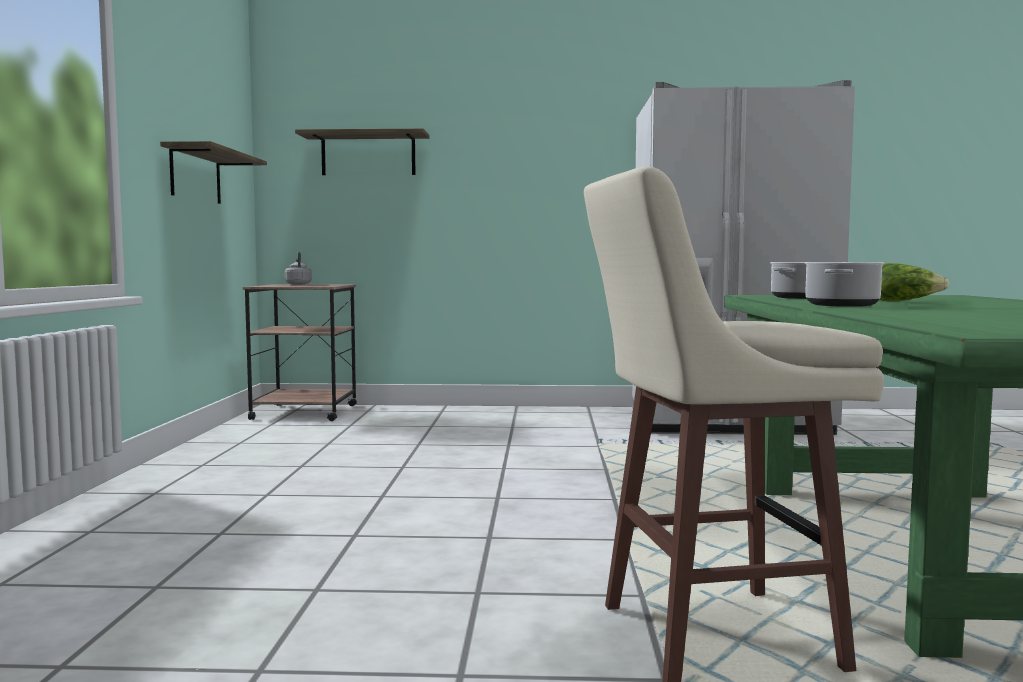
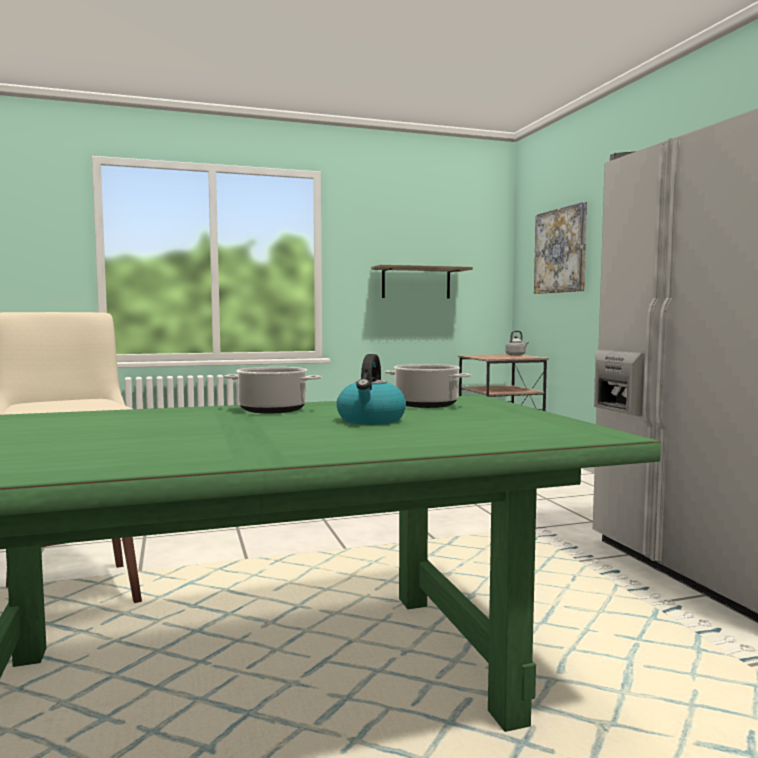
camera: 70 degrees right, 0 degrees up
shelf [295,129,430,175] -> picture [534,202,587,294]
lettuce [880,263,949,301] -> kettle [336,354,406,425]

